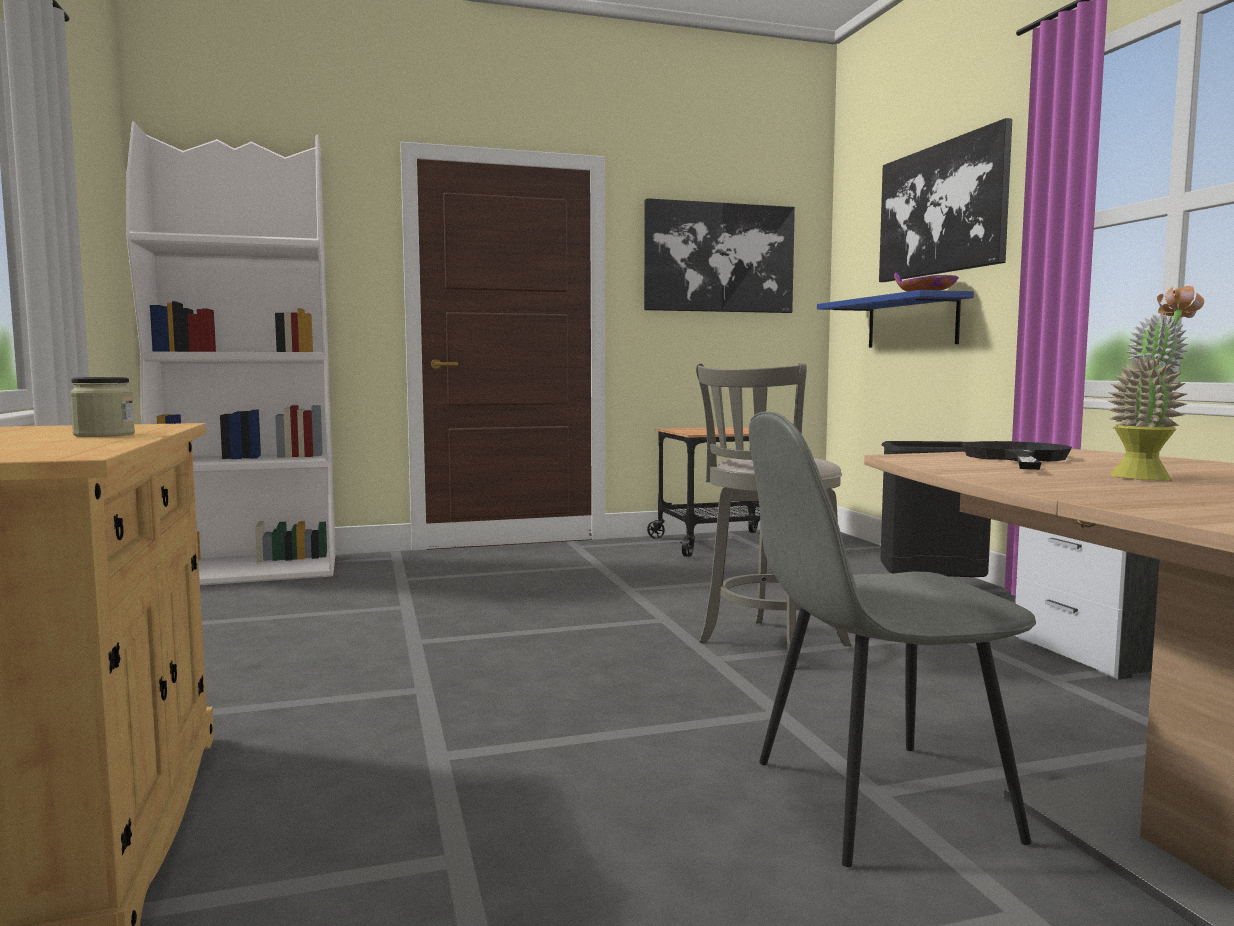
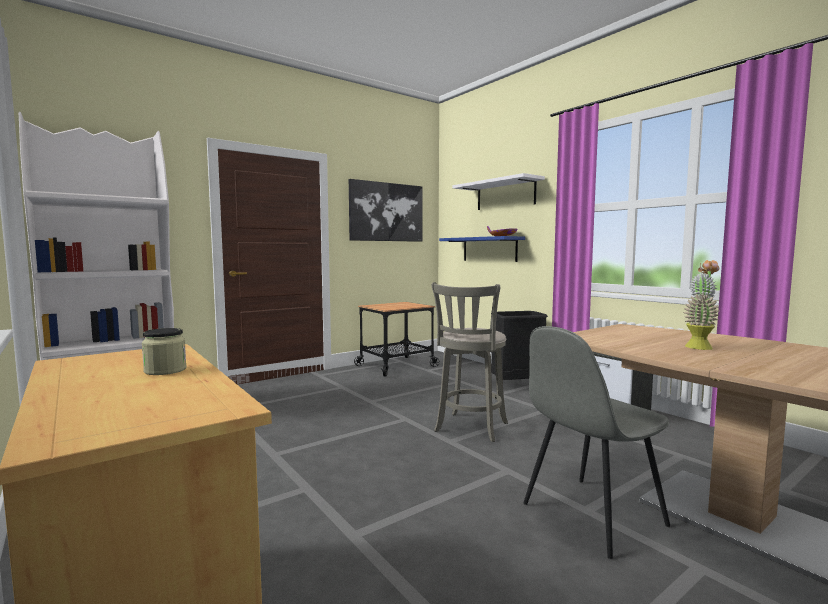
camera: 20 degrees left, 0 degrees up
picture [879,118,1012,282] -> white shelf [452,173,545,210]
black frying pan [962,441,1072,470] -> none

